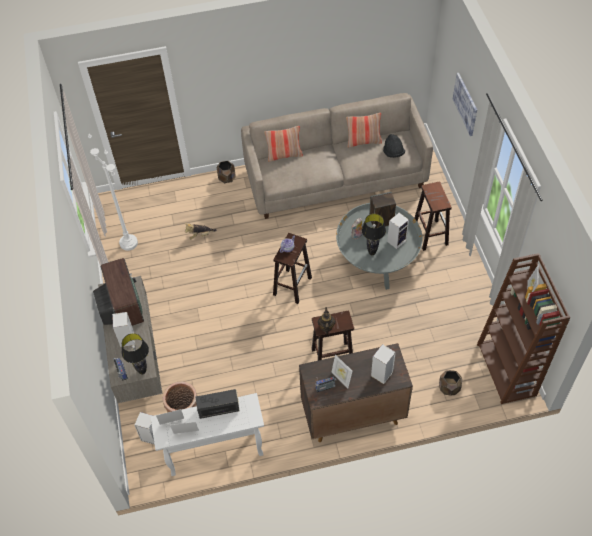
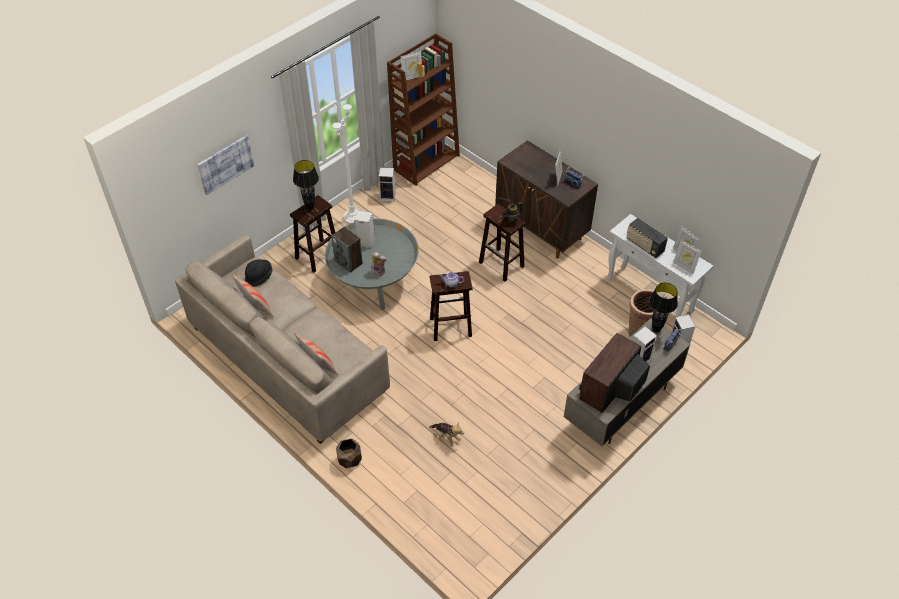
camera: 125 degrees left, 5 degrees down
white floor lamp [88,134,138,251] -> white floor lamp moved to [333,86,358,224]
black table lamp [361,214,386,256] -> black table lamp moved to [293,160,319,210]
speaker [371,344,396,384] -> speaker moved to [379,167,396,202]
brown planter [439,370,462,396] -> none

